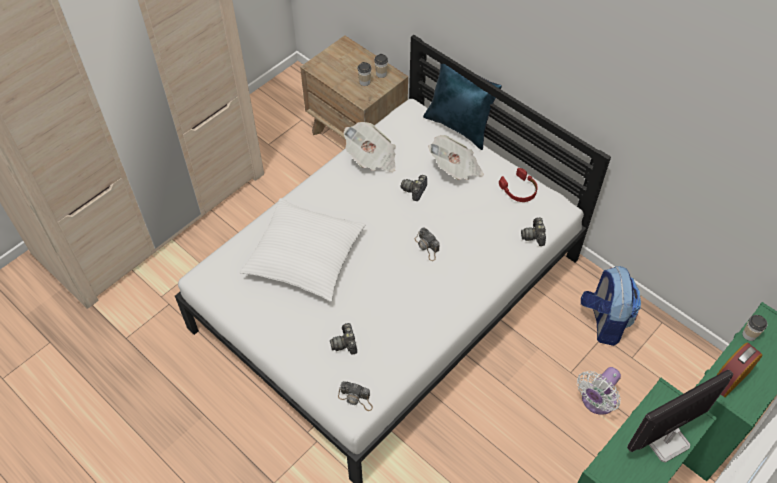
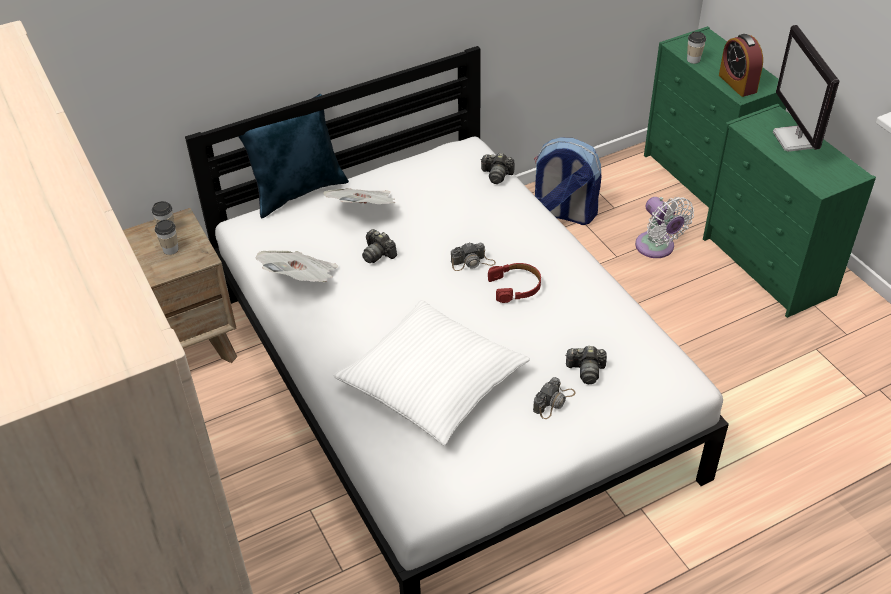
camera: 70 degrees left, 10 degrees down
camera [338,381,373,411] -> camera moved to [533,377,576,419]
red headphones [499,168,538,202] -> red headphones moved to [488,263,541,303]

